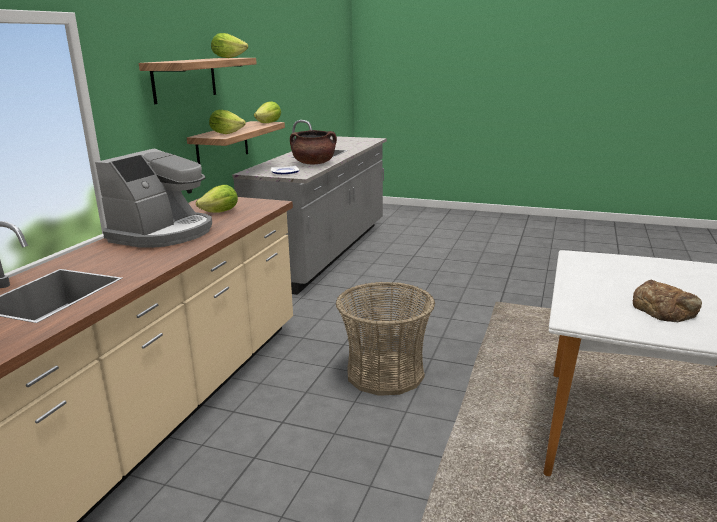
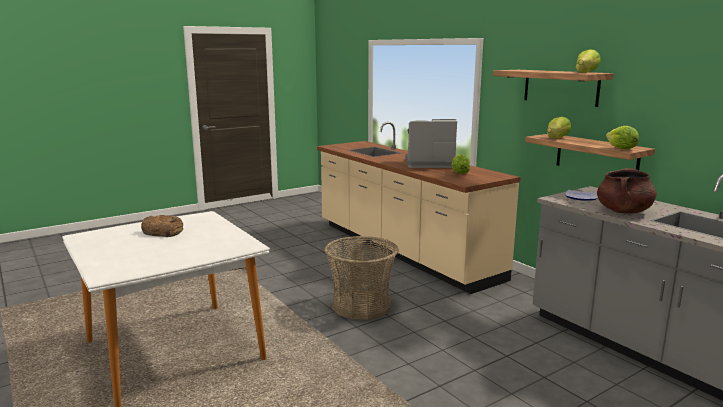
camera: 125 degrees right, 5 degrees down
coffee machine [95,148,212,248] -> coffee machine turned 120 degrees clockwise [405,119,457,168]

